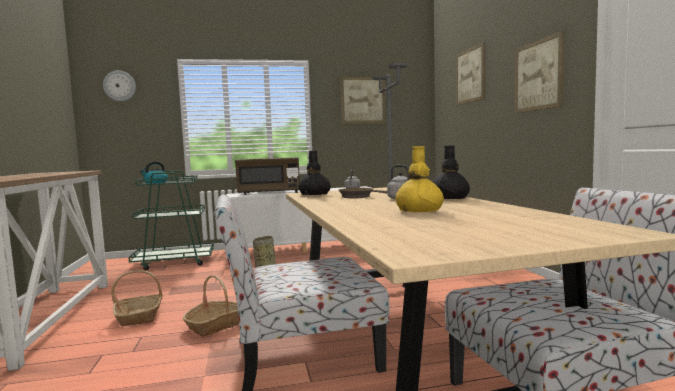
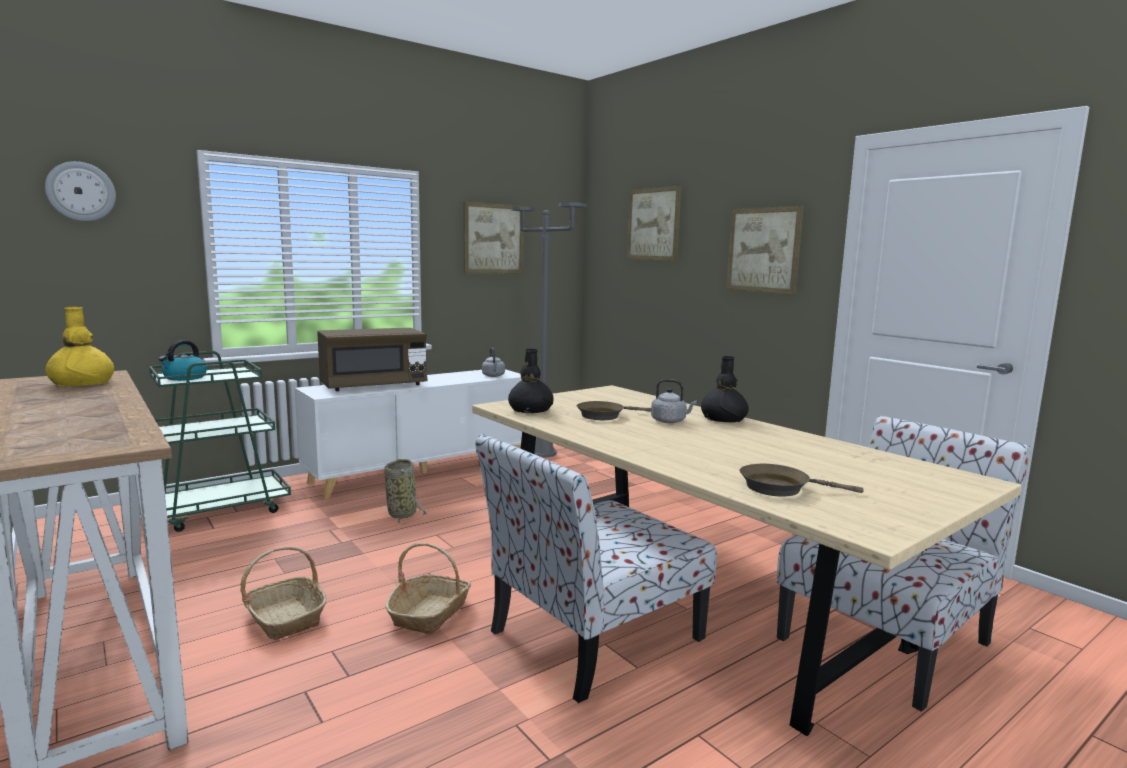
camera: 25 degrees left, 5 degrees up
yellow vase [396,146,444,212] -> yellow vase moved to [45,307,114,386]
none -> brown frying pan [740,464,864,497]

